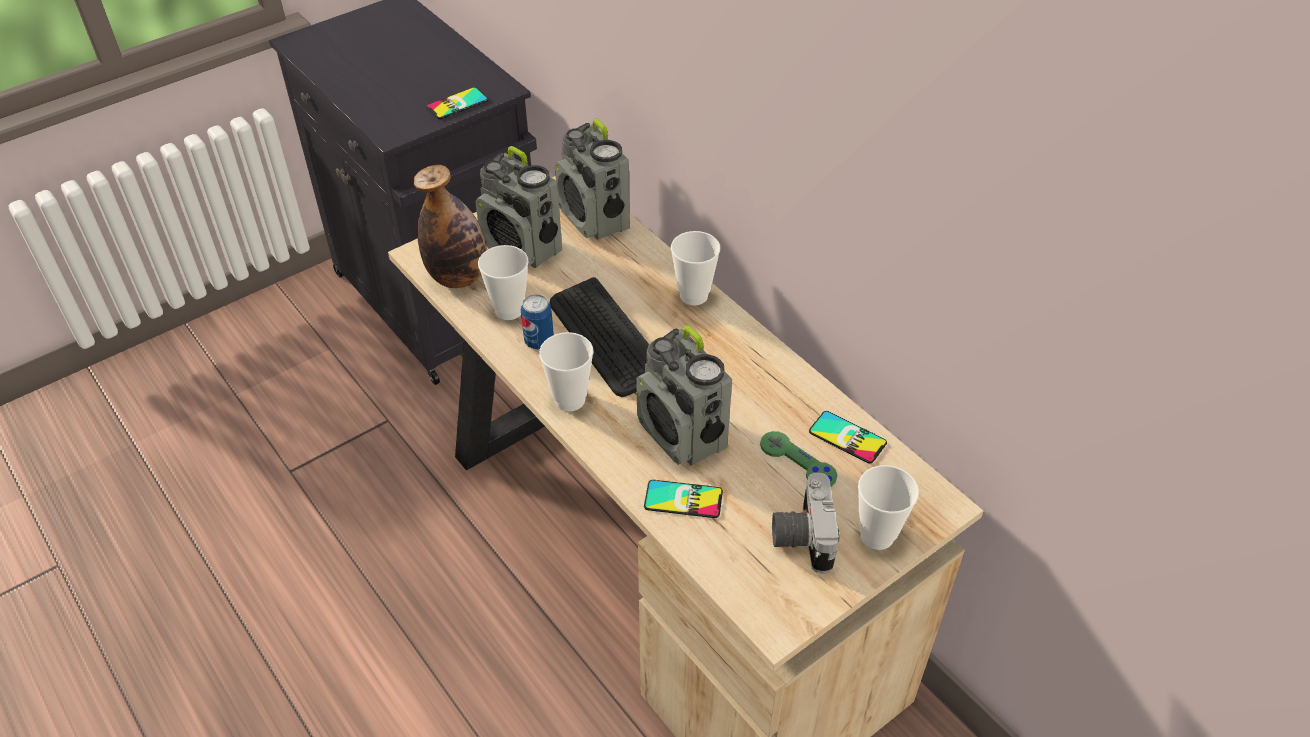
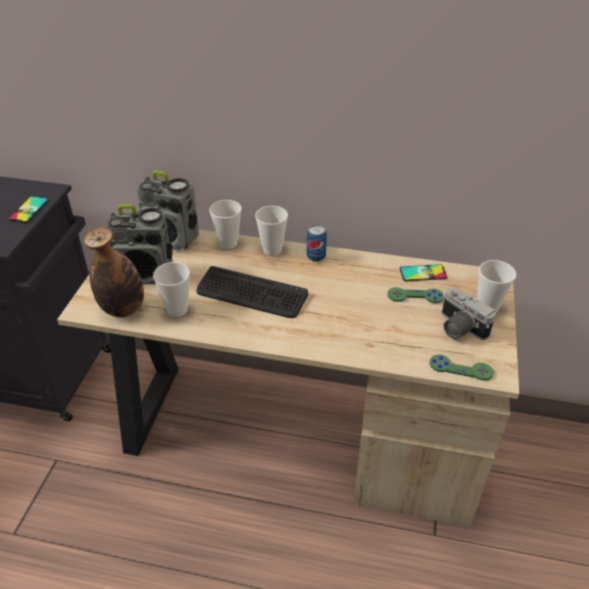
camera: 40 degrees left, 5 degrees down
can [521,294,554,350] -> can moved to [307,225,327,262]
cup [539,332,593,411] -> cup moved to [209,200,242,249]
radio [636,325,732,465] -> none
phone [644,480,723,518] -> none
none -> green game controller [429,355,494,381]

